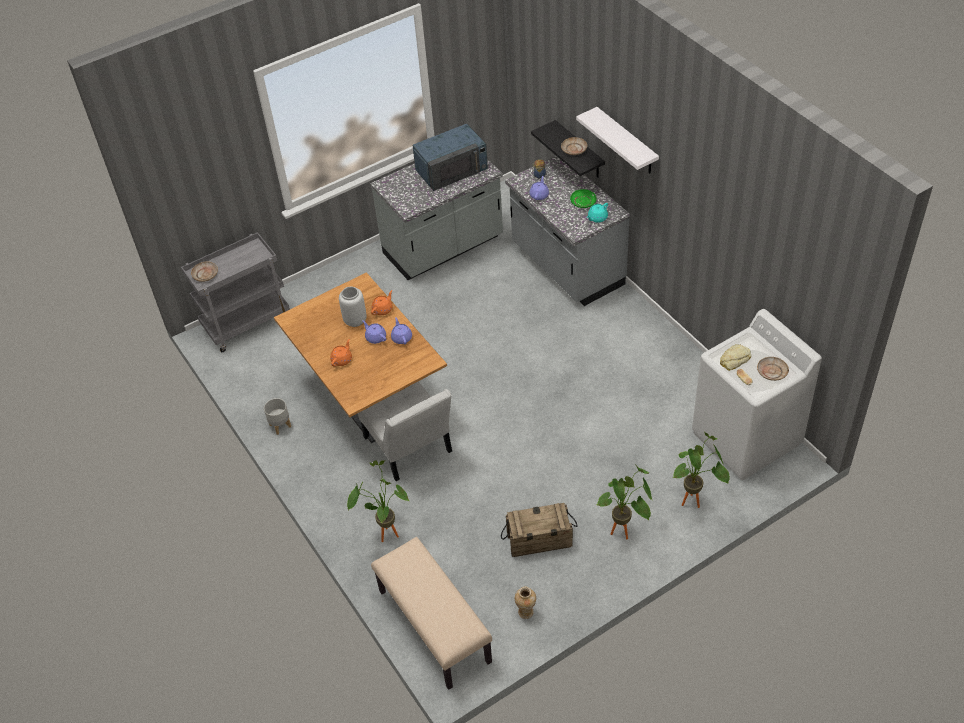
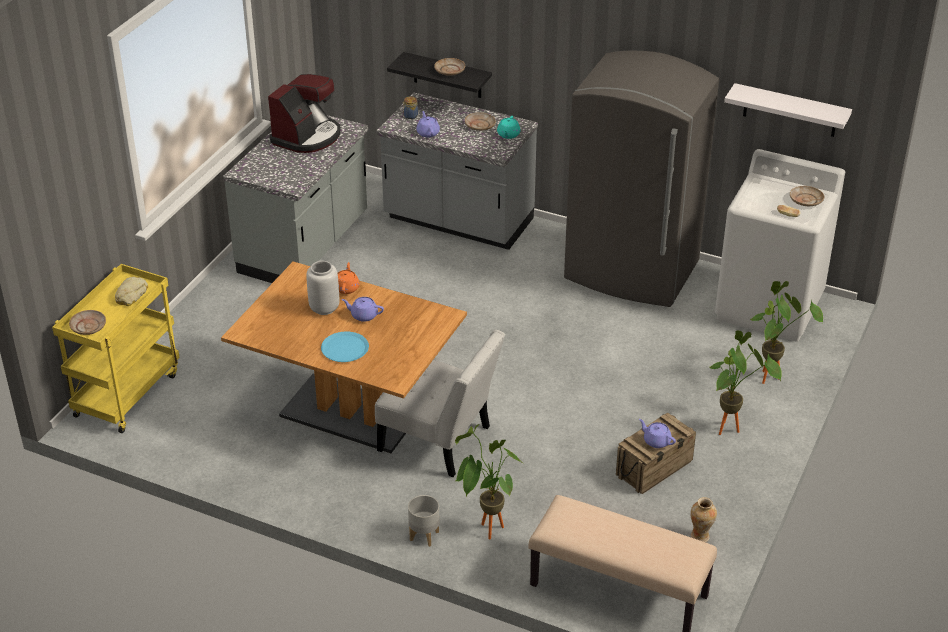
camera: 35 degrees left, 10 degrees down
grey cart [181,232,290,352] -> yellow cart [52,264,180,433]
grey planter [264,398,291,435] -> grey planter moved to [408,495,439,547]
orange teapot [330,339,352,366] -> blue plate [321,332,369,362]
purple teapot [391,317,412,344] -> purple teapot moved to [639,419,676,448]
blue microwave [412,124,488,191] -> coffee machine [268,74,341,153]
green plate [570,189,597,208] -> beige plate [465,112,496,131]
white shelf [576,107,659,173] -> white shelf moved to [724,83,852,137]
bread [720,344,751,371] -> bread moved to [115,277,148,306]
none -> grey fridge [564,51,719,307]

